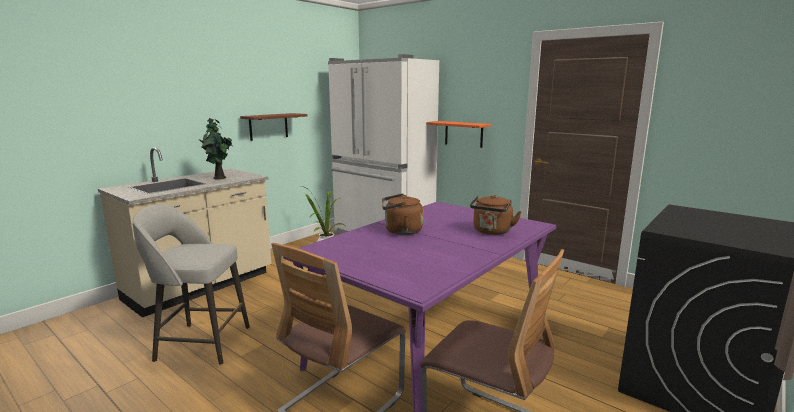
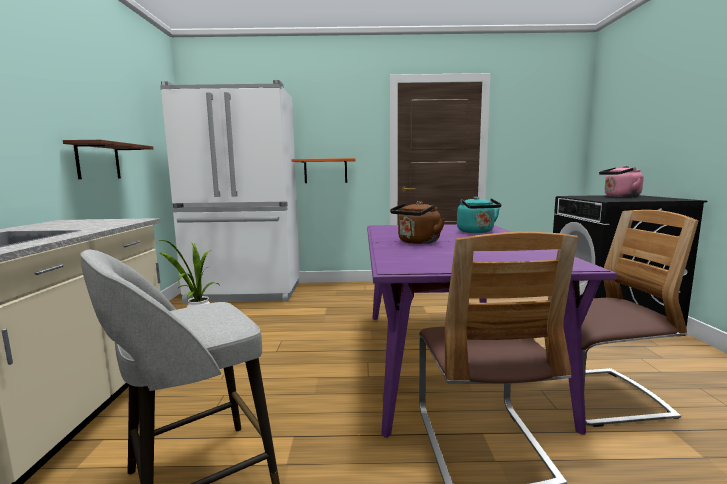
camera: 40 degrees left, 5 degrees down
potted plant [200,118,232,179] -> none
brown kettle [470,195,522,235] -> turquoise kettle [457,196,502,233]
none -> pink kettle [599,165,643,197]

